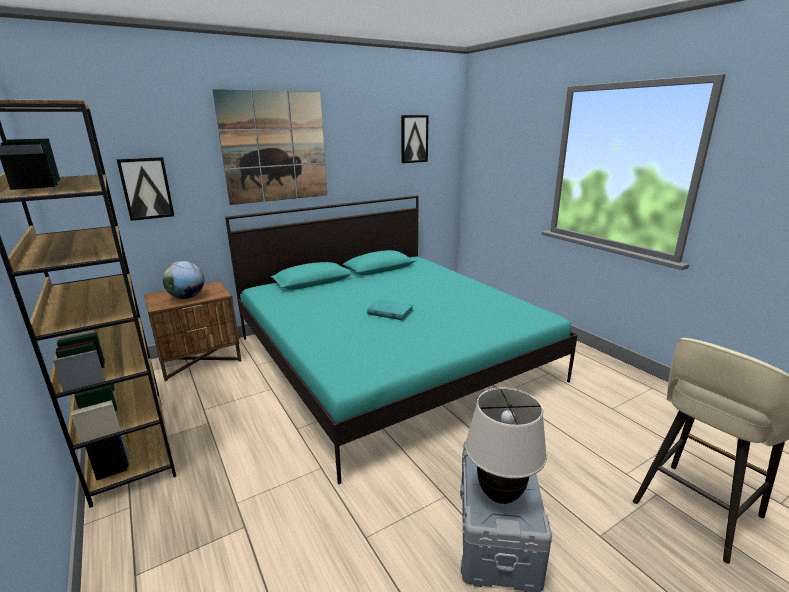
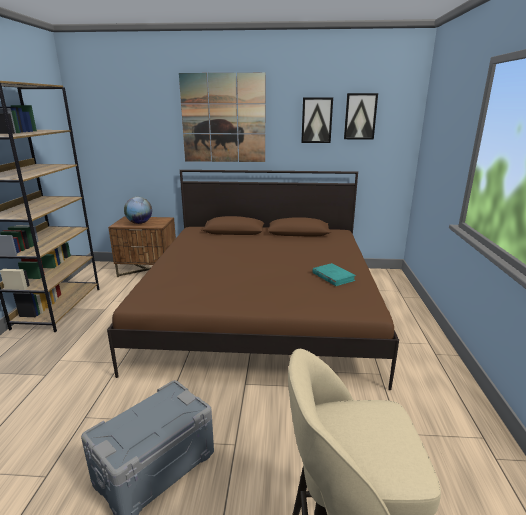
camera: 35 degrees right, 0 degrees up
picture [116,157,174,221] -> picture moved to [301,97,333,143]
turquoise bed [225,195,578,484] -> brown bed [107,170,399,390]
turquoise book [367,299,414,321] -> turquoise book moved to [312,263,356,286]
beige table lamp [465,387,547,504] -> none

